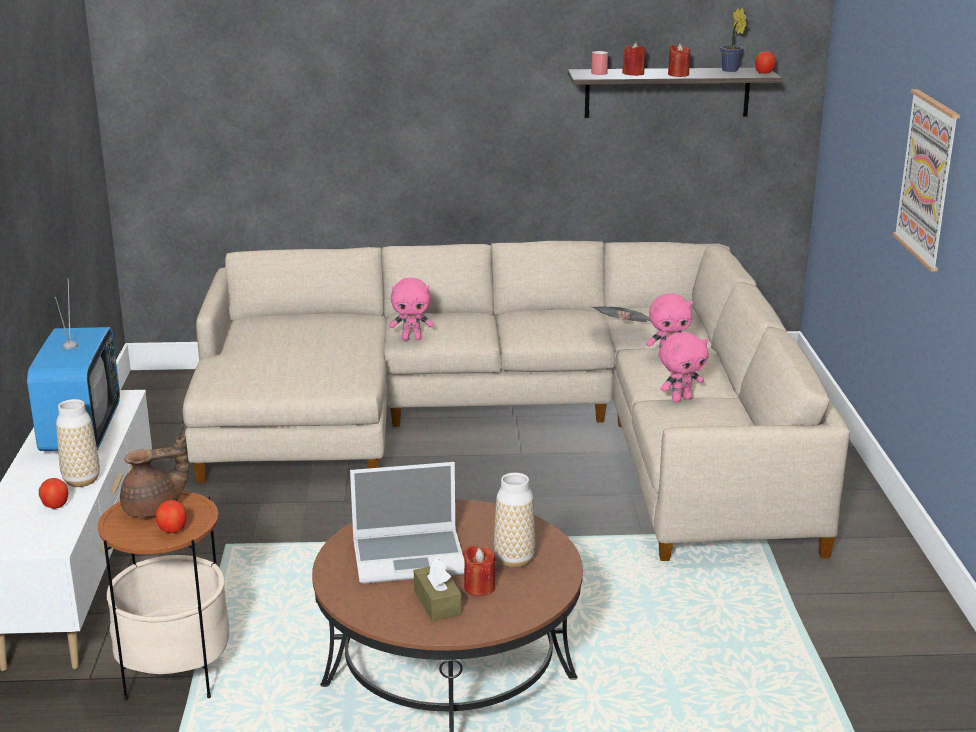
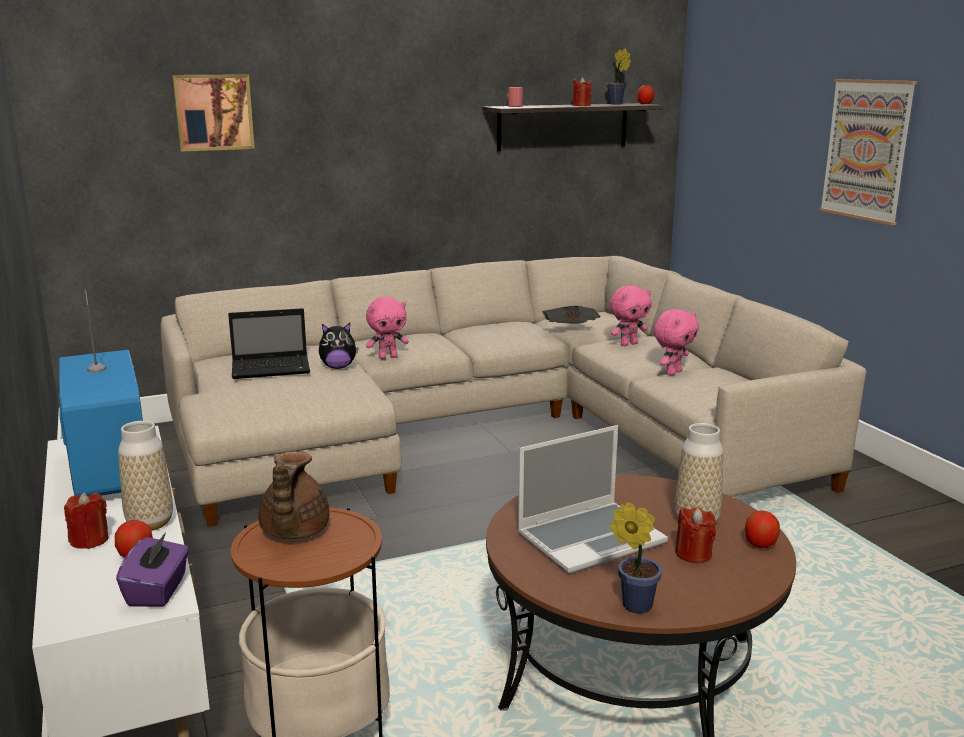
camera: 20 degrees left, 5 degrees down
brown teapot [120,434,189,517] -> brown teapot turned 135 degrees clockwise [258,451,330,539]
apple [156,500,187,533] -> apple moved to [745,510,780,548]
brown tissue box [414,558,462,621] -> none
red candle [622,42,646,76] -> red candle moved to [64,492,108,549]
none -> purple tissue box [116,532,189,607]
none -> picture [172,74,255,152]
none -> laptop [228,308,310,379]
none -> plush toy [319,323,359,369]
none -> potted plant [610,502,662,613]

